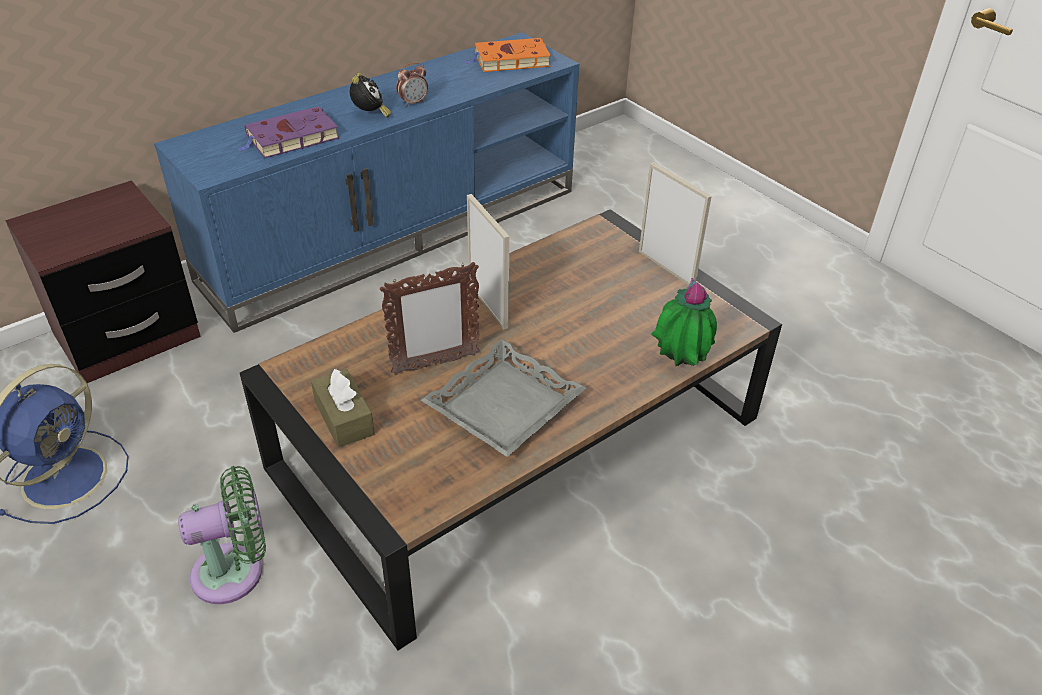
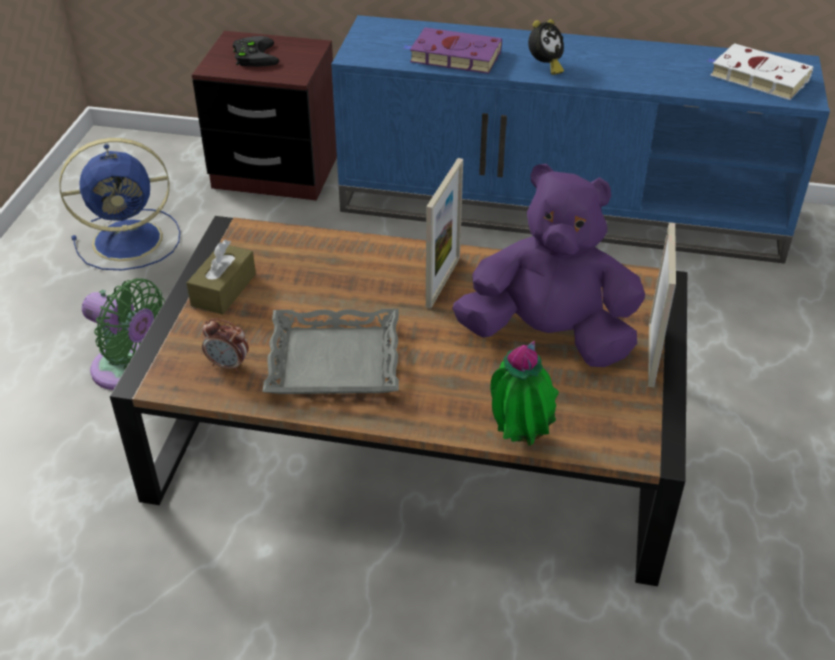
camera: 50 degrees right, 0 degrees up
picture frame [380,262,480,375] -> none
alarm clock [396,63,428,107] -> alarm clock moved to [202,318,249,372]
orange book [465,38,551,72] -> white book [707,43,813,100]
none -> black game controller [233,36,279,67]
none -> purple plush toy [452,164,645,367]

